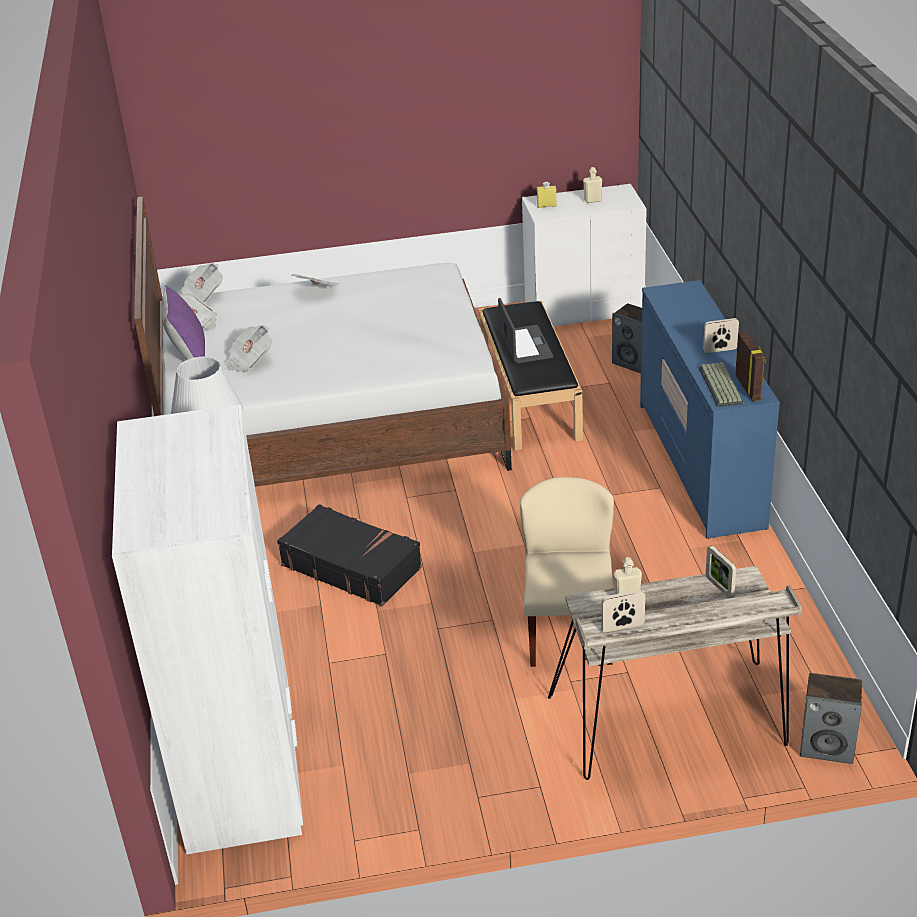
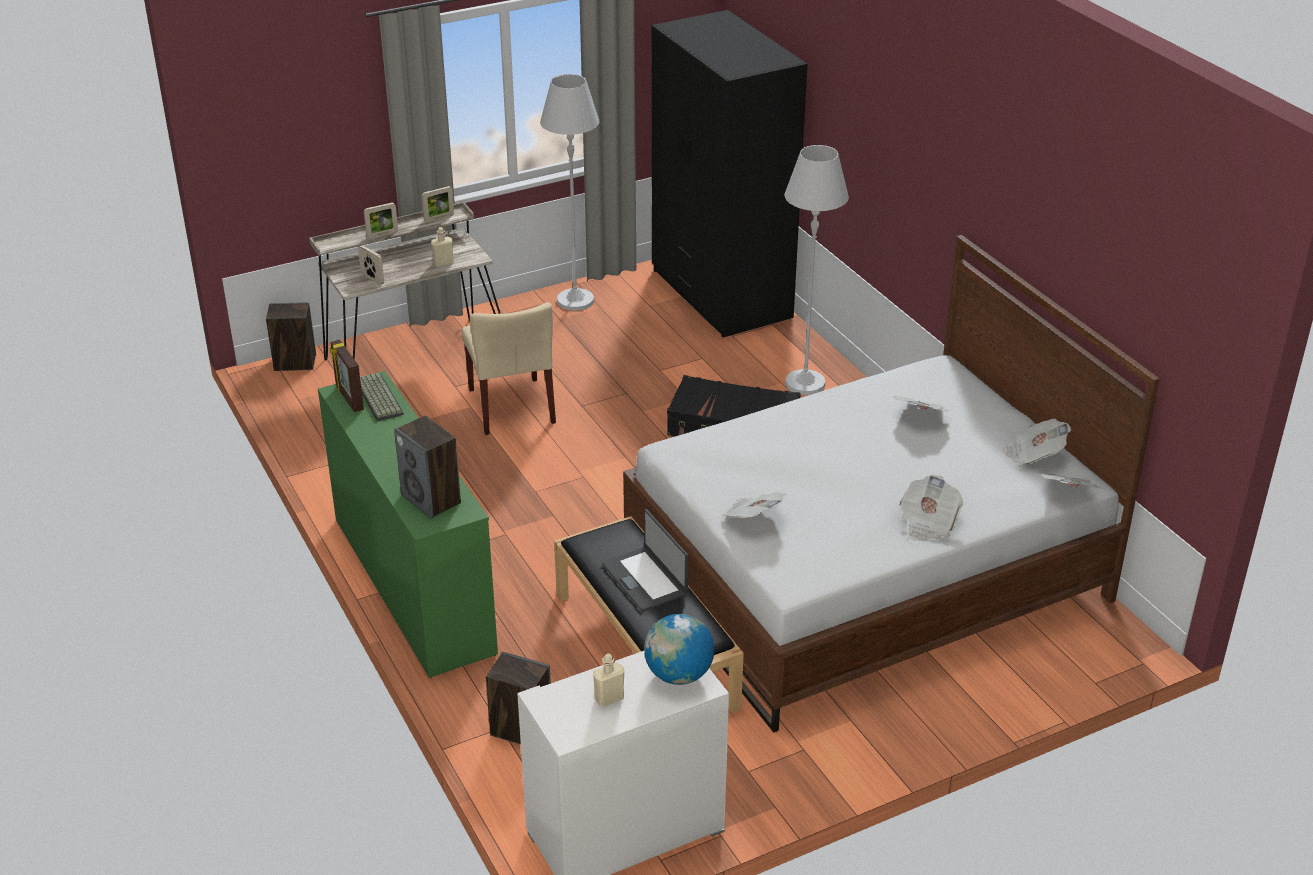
camera: 160 degrees right, 0 degrees up
white wardrobe [112,405,303,855] -> black wardrobe [652,10,807,338]
purple pillow [162,285,205,360] -> none
yellow bottle [537,182,557,208] -> globe [644,614,714,685]
blue dresser [640,280,780,539] -> green dresser [318,371,498,678]
picture frame [703,318,739,353] -> picture frame moved to [364,202,398,239]
none -> speaker [394,416,461,518]
none -> white floor lamp [540,74,599,311]
none -> newspaper [723,492,787,518]

